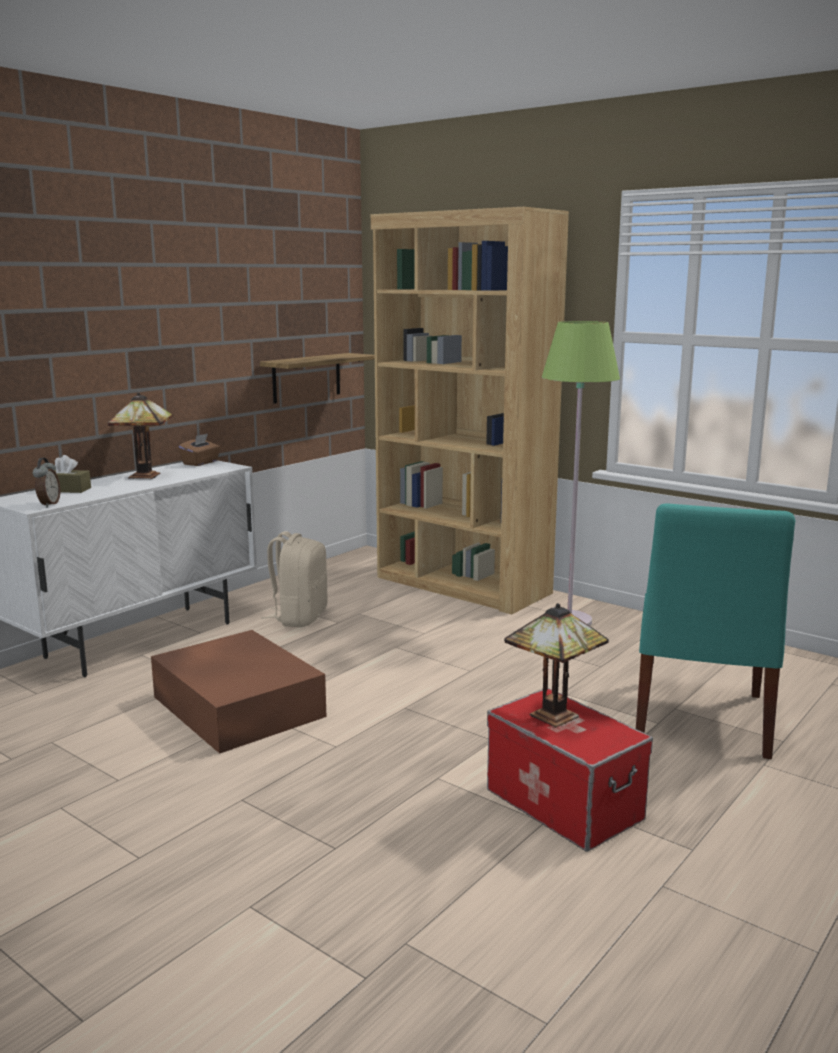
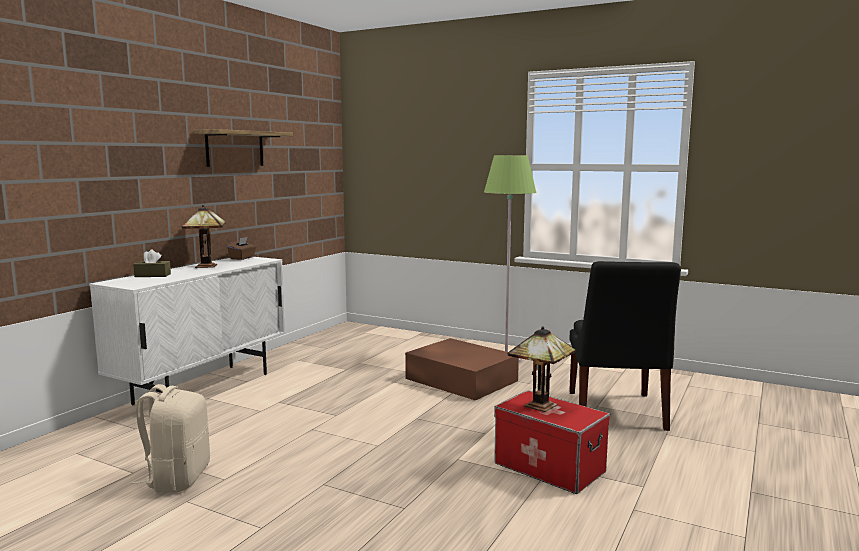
camera: 10 degrees left, 5 degrees down
alarm clock [33,458,60,507] -> none
brown storage box [151,630,326,754] -> brown storage box moved to [405,338,519,400]
shelf [260,353,375,404] -> shelf moved to [194,129,293,167]
beige backpack [261,532,328,627] -> beige backpack moved to [132,384,210,493]
brown bookcase [371,207,569,614] -> none
turquoise chair [636,503,795,759] -> black chair [569,261,681,431]

